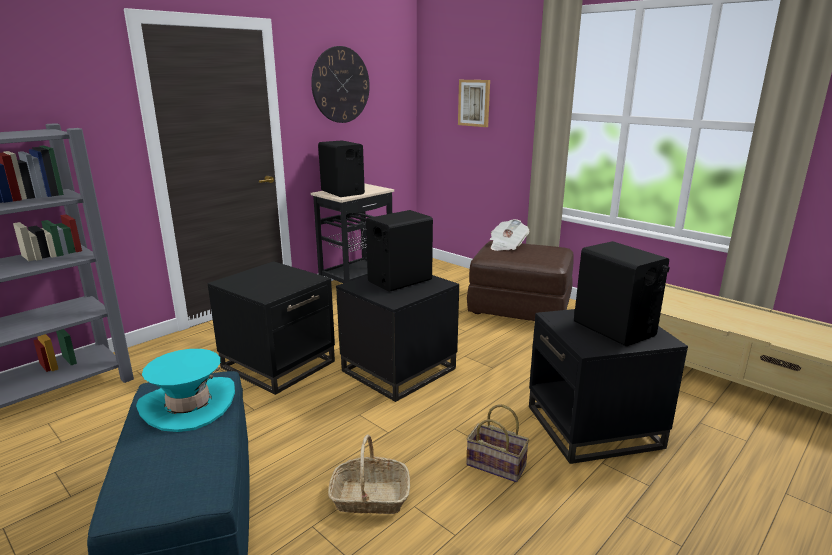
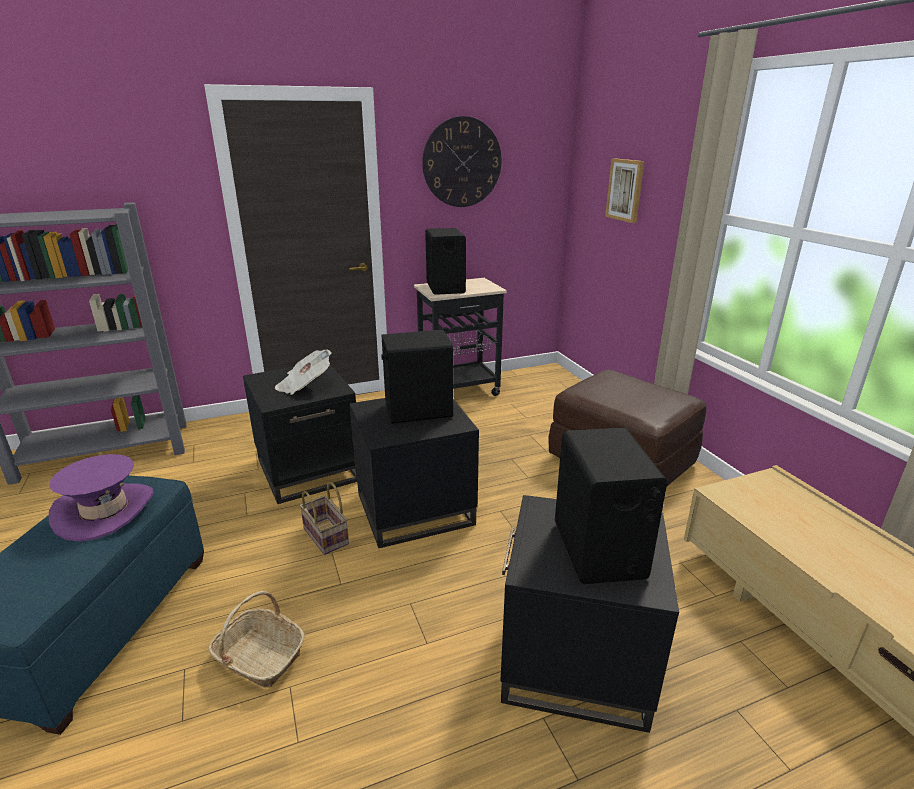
camera: 25 degrees right, 5 degrees up
turquoise hat [136,349,235,432] -> purple hat [49,454,153,542]
basket [466,404,529,482] -> basket moved to [300,482,349,555]
newspaper [490,219,529,251] -> newspaper moved to [275,350,332,395]

